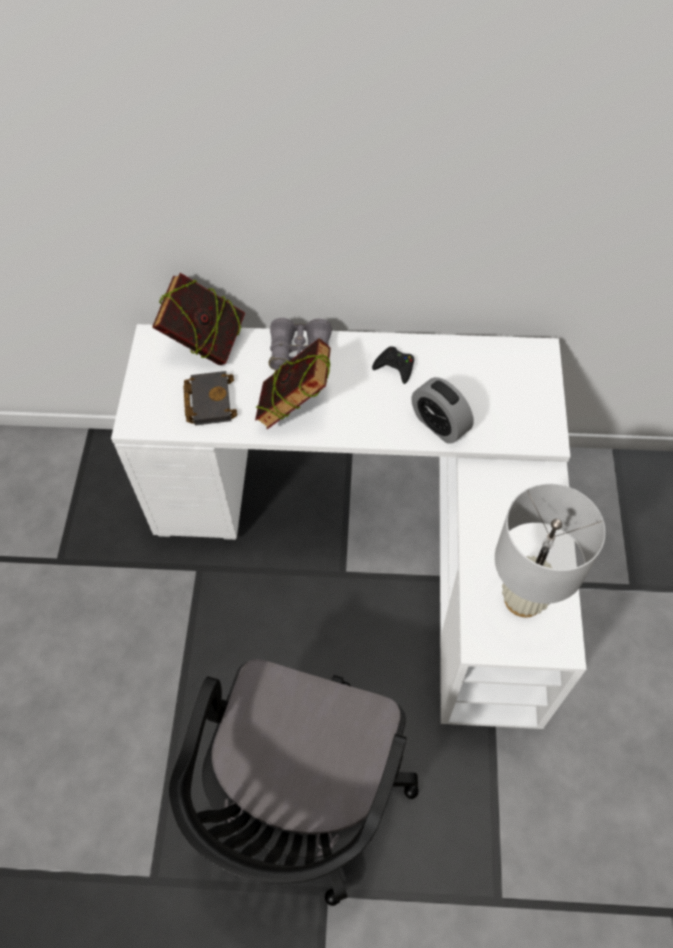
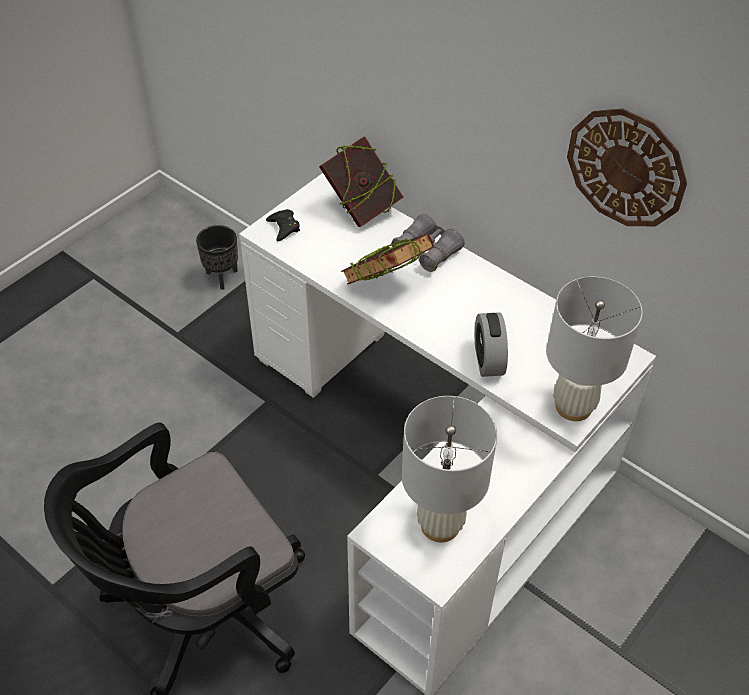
camera: 35 degrees right, 10 degrees down
black book [183,371,237,425] -> none
black game controller [372,346,414,384] -> black game controller moved to [266,209,300,241]
none -> black planter [196,225,238,290]
none -> white table lamp [546,277,643,421]
none -> wall clock [567,108,687,226]

